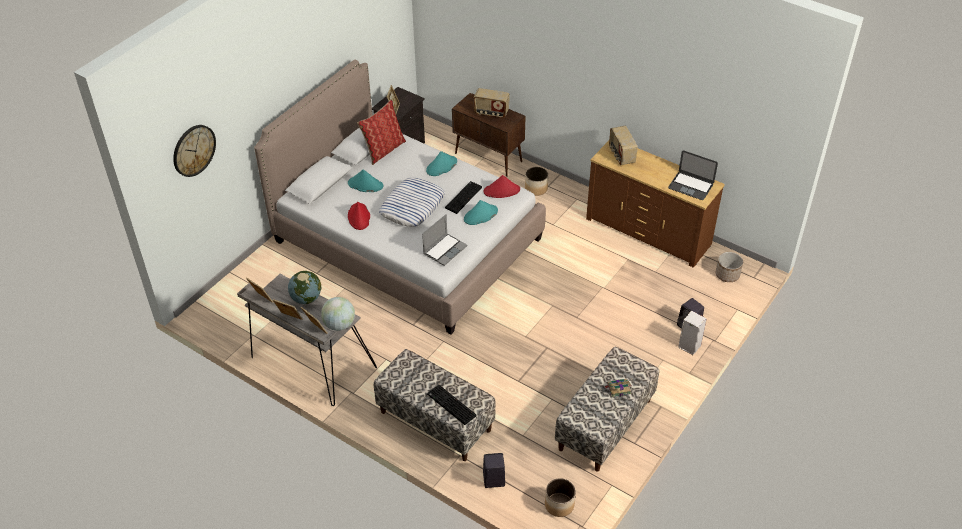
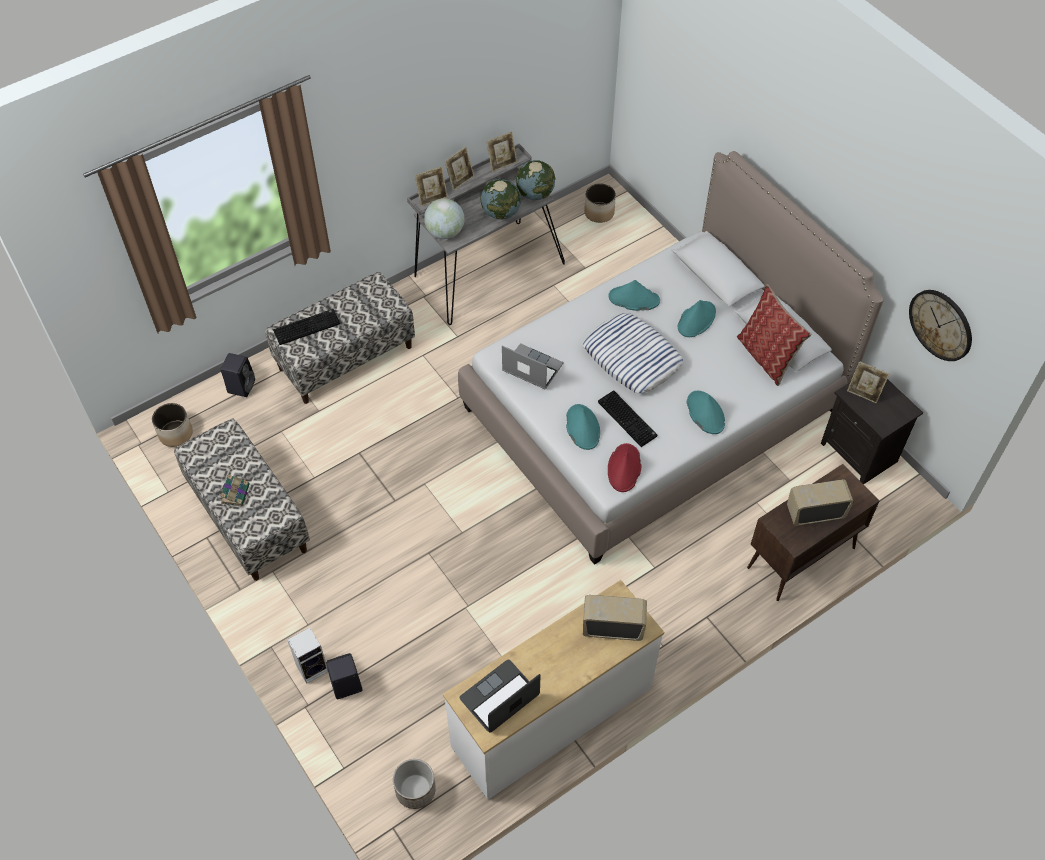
camera: 110 degrees right, 10 degrees up
wall clock [173,125,216,177] -> wall clock moved to [909,290,972,361]
red hat [348,202,370,230] -> turquoise hat [608,280,660,311]
laptop [422,214,467,266] -> laptop turned 150 degrees clockwise [502,343,564,390]
radio [473,88,510,118] -> radio turned 45 degrees clockwise [787,479,854,526]
planter [525,167,548,196] -> planter moved to [584,183,616,223]
brown dresser [586,141,725,268] -> white dresser [443,580,664,800]
none -> globe [516,160,555,200]

